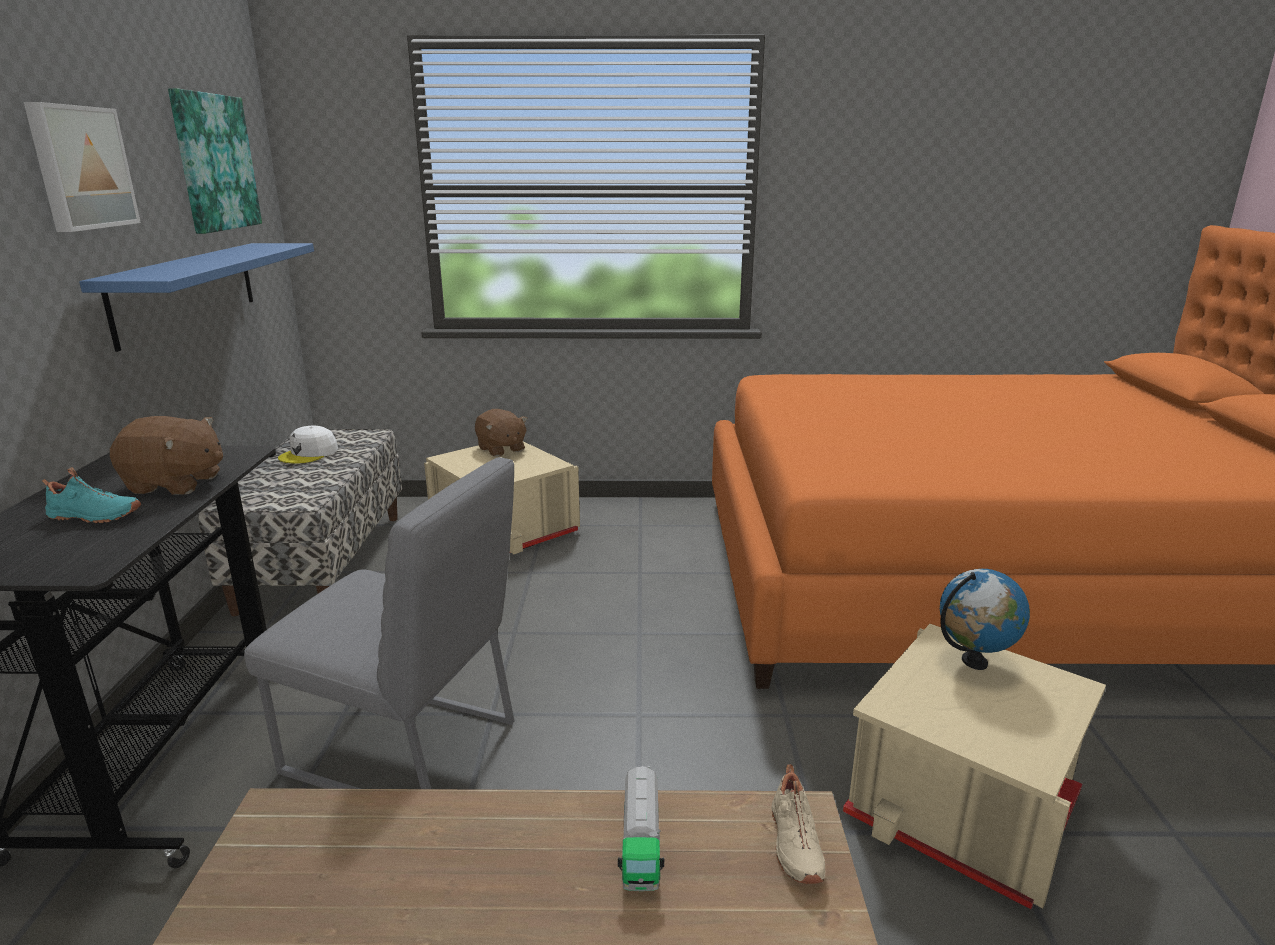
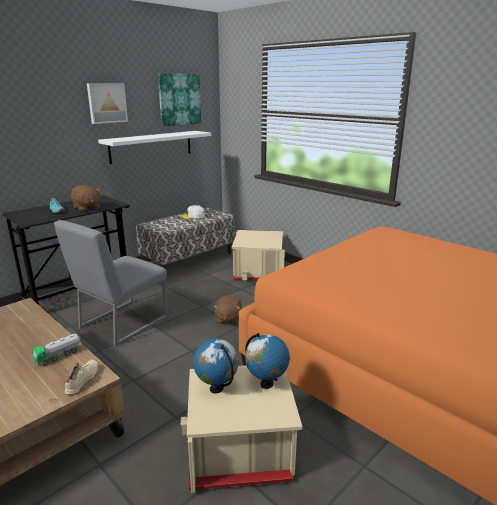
camera: 45 degrees right, 0 degrees up
blue shelf [79,243,314,352] -> white shelf [98,131,211,164]
grey chair [244,457,515,789] -> grey chair turned 60 degrees clockwise [54,220,168,346]
brown plush toy [475,409,528,457] -> brown plush toy moved to [214,295,242,325]
beige shoe [771,764,825,884] -> beige shoe turned 150 degrees clockwise [64,360,98,395]
none -> globe [193,339,238,394]

